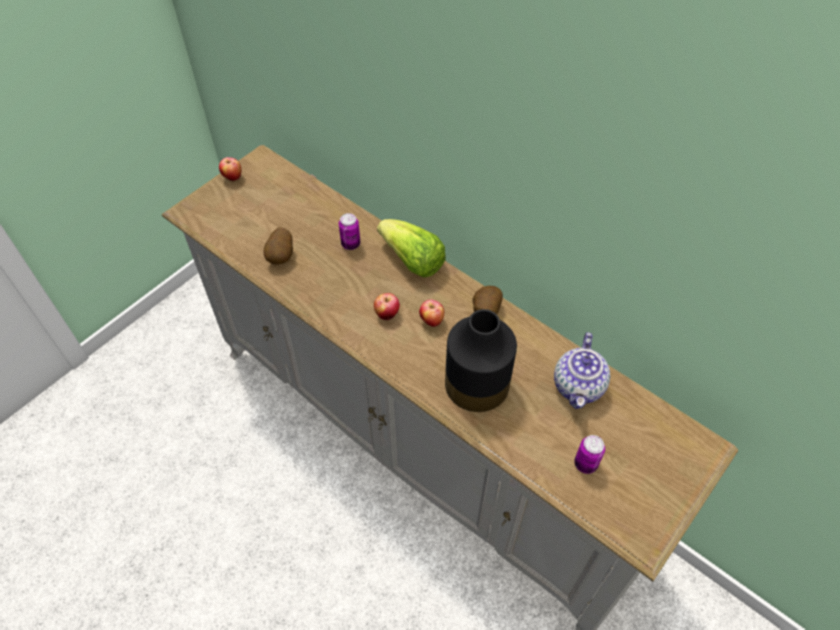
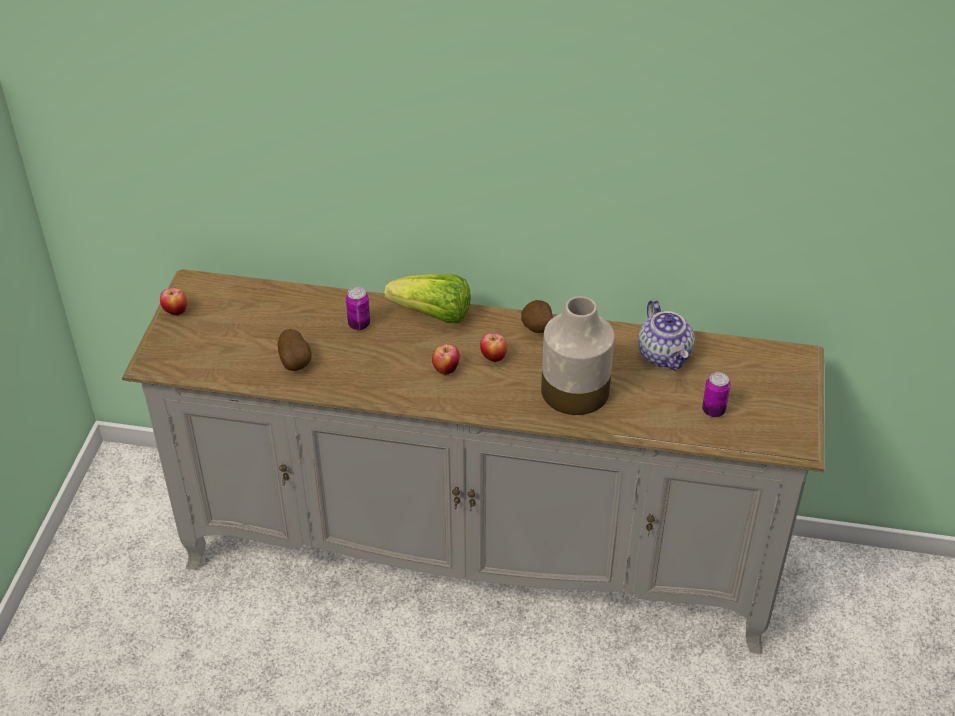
camera: 30 degrees left, 10 degrees down
black vase [445,309,517,412] -> beige vase [541,296,615,415]

